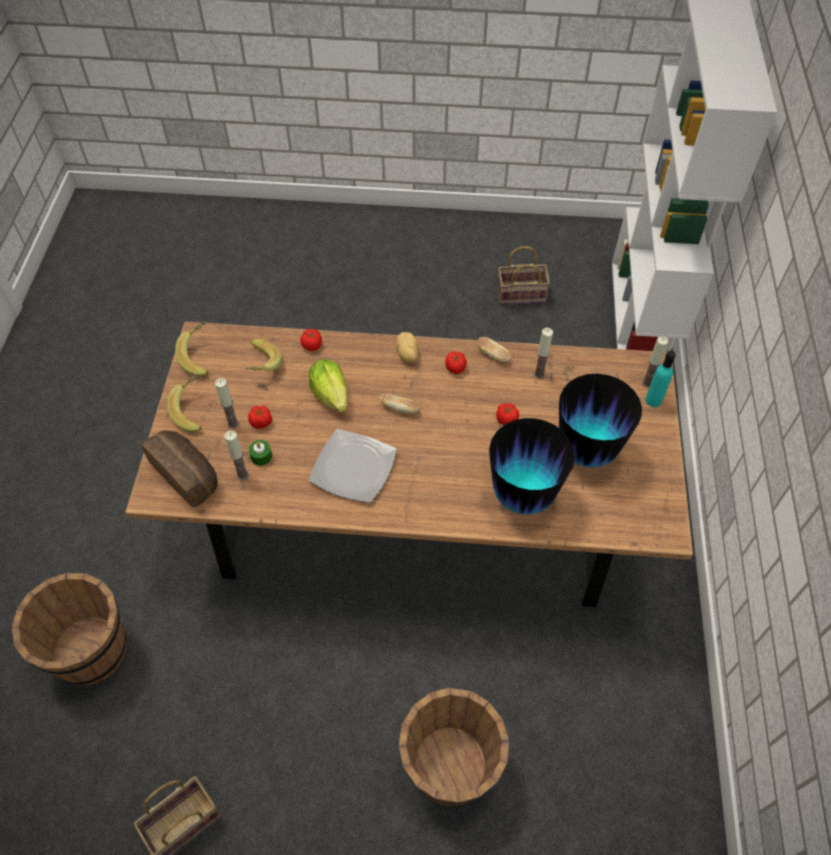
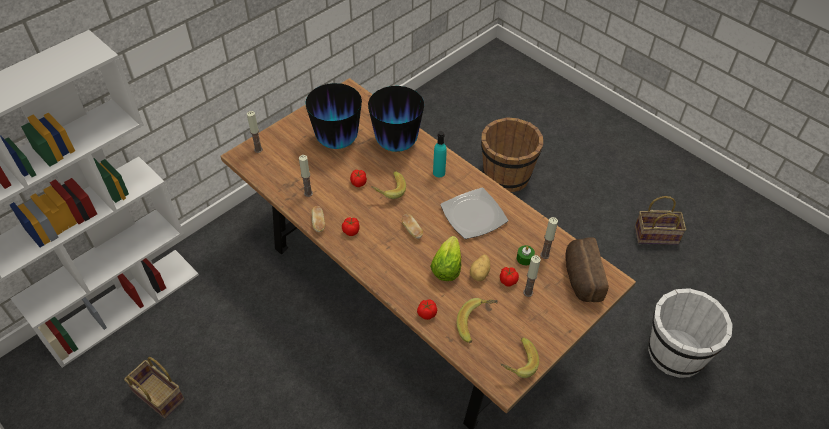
camera: 140 degrees left, 5 degrees down
brown bucket [11,573,127,686] -> white bucket [648,288,733,378]
banana [167,374,202,433] -> banana moved to [371,171,406,199]
potato [396,332,419,363] -> potato moved to [470,254,490,281]
turquoise bottle [645,350,676,407] -> turquoise bottle moved to [433,131,447,177]

